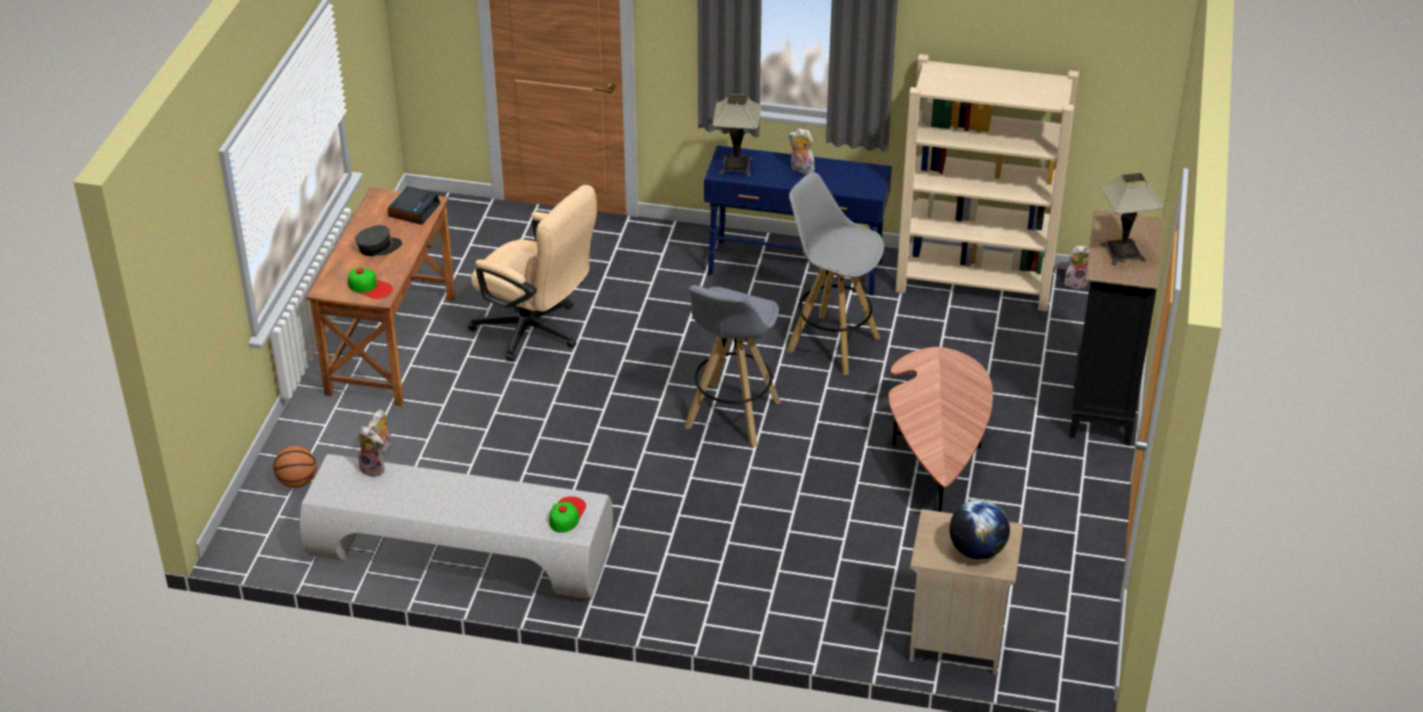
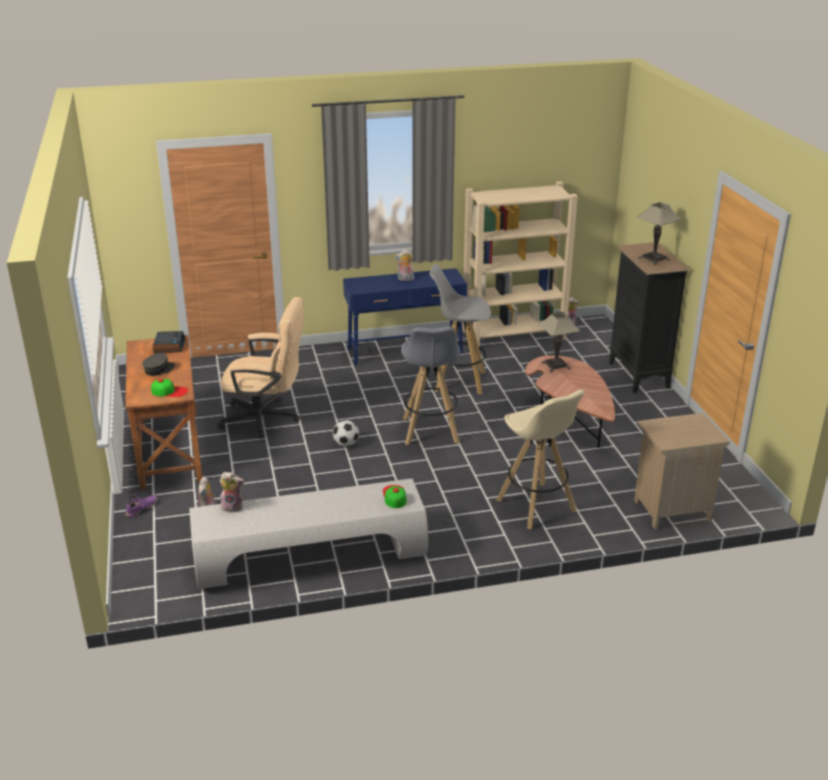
camera: 25 degrees left, 10 degrees down
basketball [273,446,316,488] -> none
table lamp [712,94,761,176] -> table lamp moved to [538,312,580,372]
globe [949,499,1010,560] -> none
none -> purple shoe [125,493,157,518]
none -> football [333,420,359,447]
none -> beige stool [496,389,585,529]

